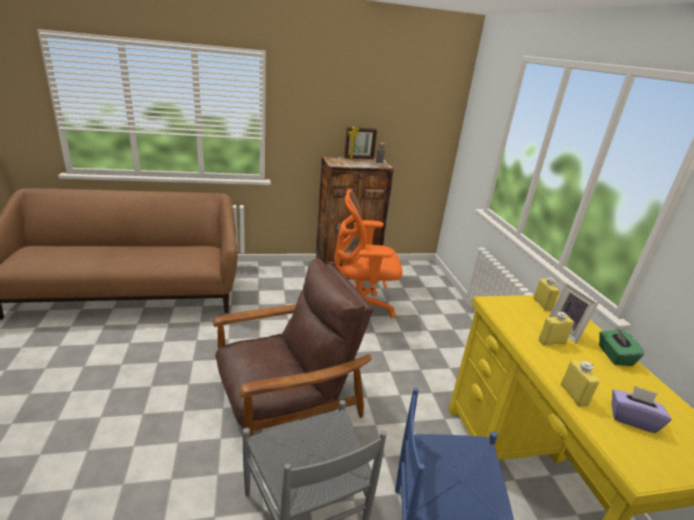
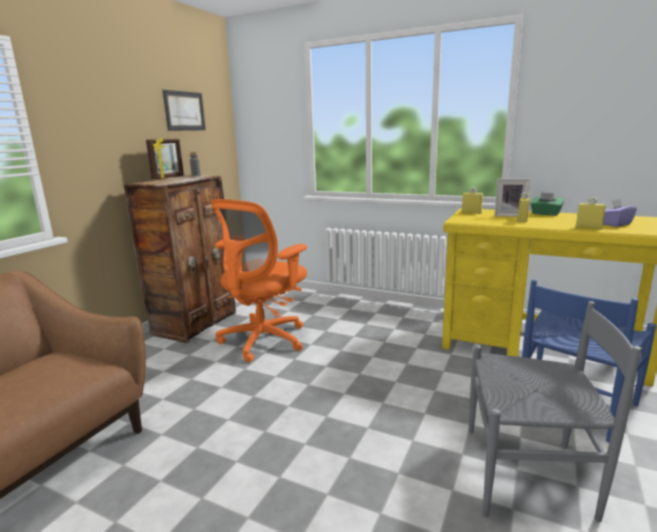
camera: 50 degrees left, 10 degrees down
brown armchair [213,258,373,436] -> none
none -> picture [163,90,206,131]

